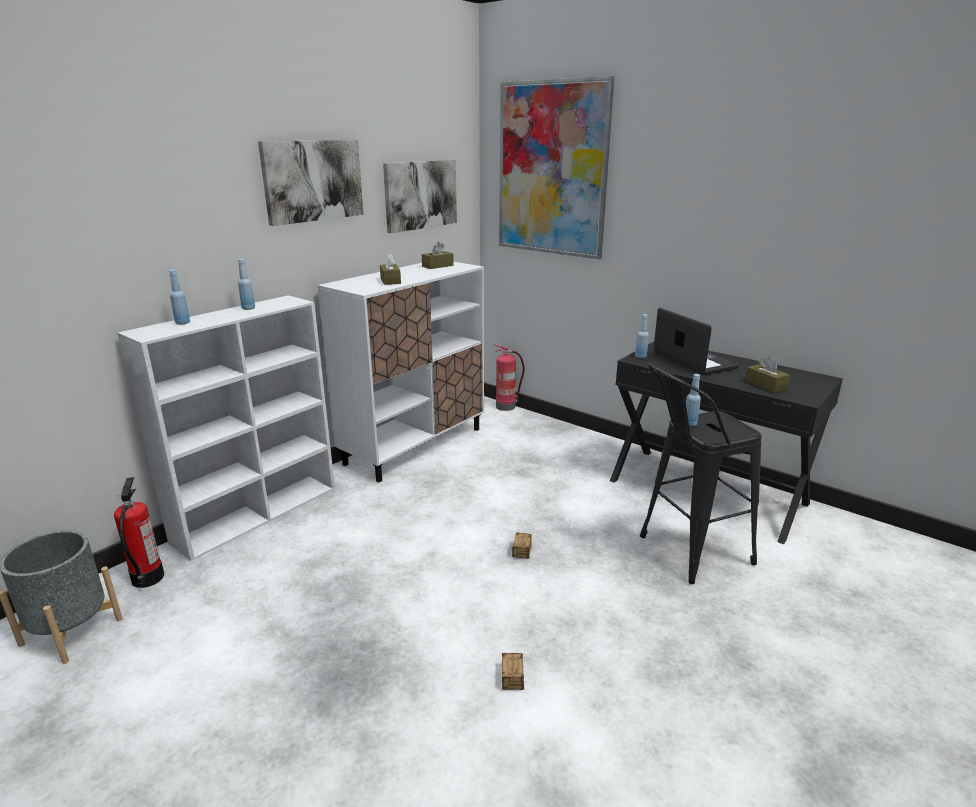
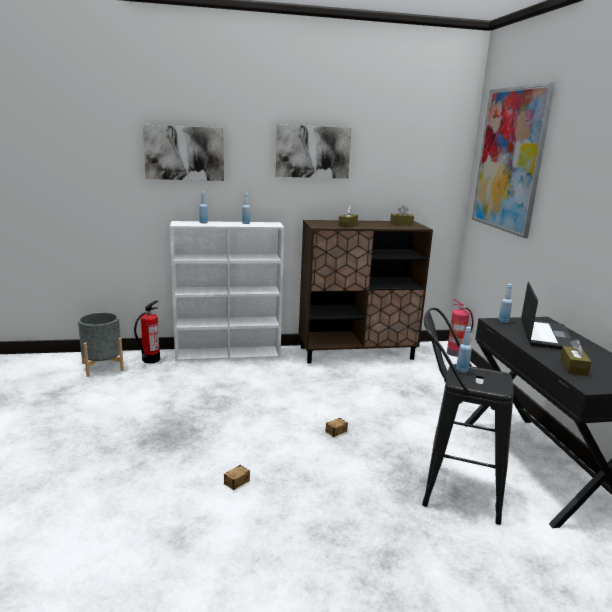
camera: 40 degrees right, 5 degrees down
white cabinet [317,262,484,482] -> brown cabinet [299,220,433,364]
picture [383,160,457,233] -> picture moved to [143,125,224,181]

